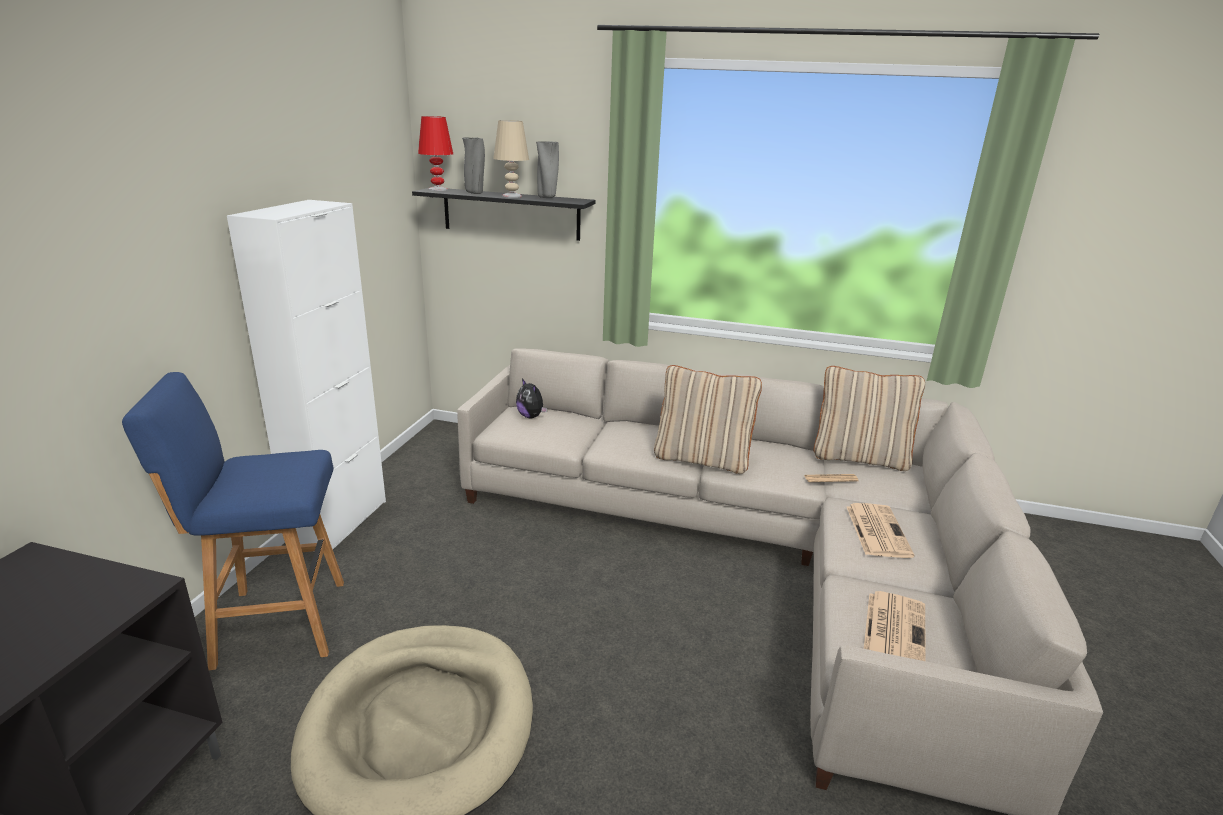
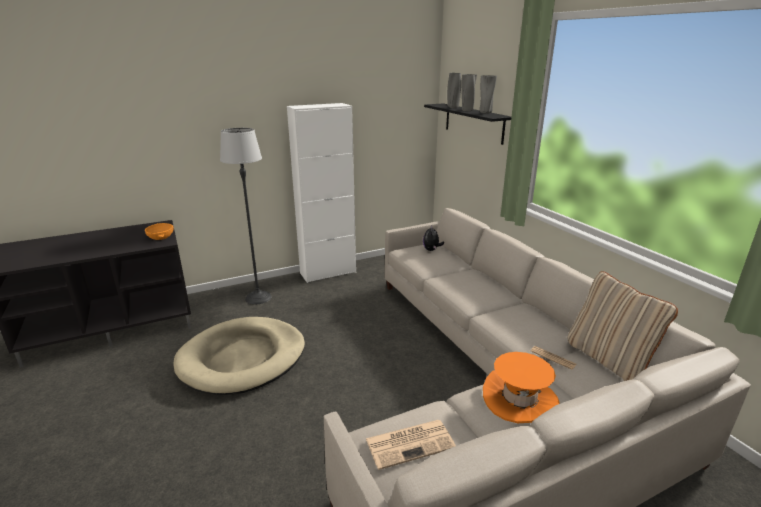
camera: 50 degrees right, 0 degrees up
blue stool [122,372,344,670] -> floor lamp [220,128,272,304]
red table lamp [418,116,453,191] -> none
beige table lamp [493,120,529,198] -> grey vase [461,74,477,111]
beige pillow [654,365,762,474] -> none
newspaper [847,503,914,558] -> orange hat [483,352,559,423]
none -> orange bowl [145,223,174,240]

